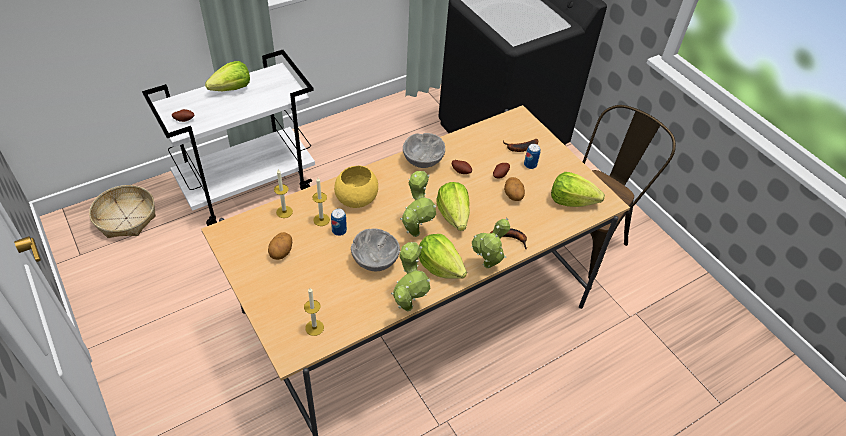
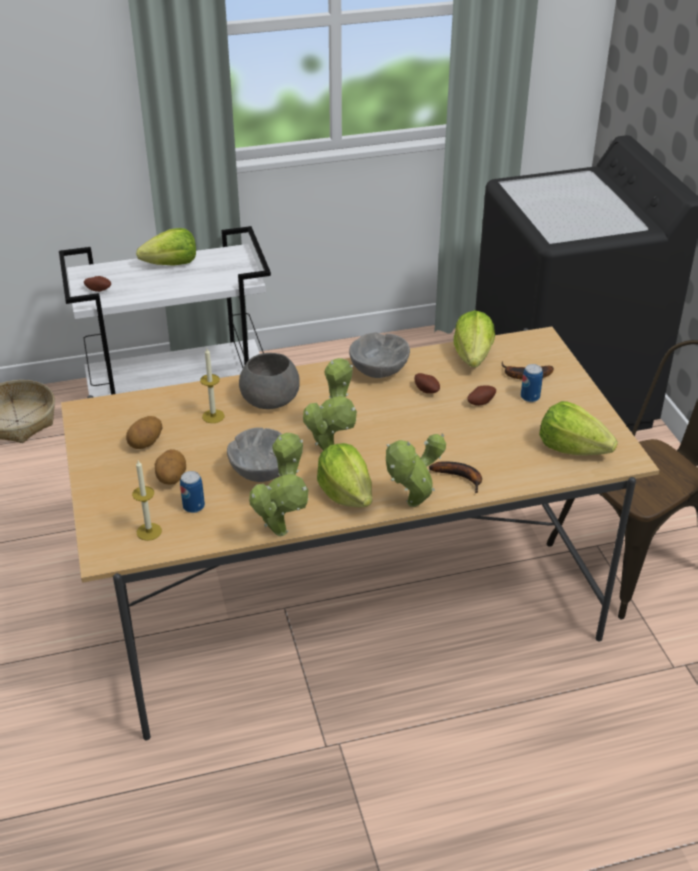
camera: 20 degrees right, 10 degrees down
candle [274,169,293,218] -> none
can [331,209,347,236] -> can moved to [180,471,205,513]
yellow bowl [334,166,378,208] -> grey bowl [239,353,300,409]
lettuce [436,182,470,231] -> lettuce moved to [454,310,495,367]
potato [504,177,525,201] -> potato moved to [155,449,186,485]

